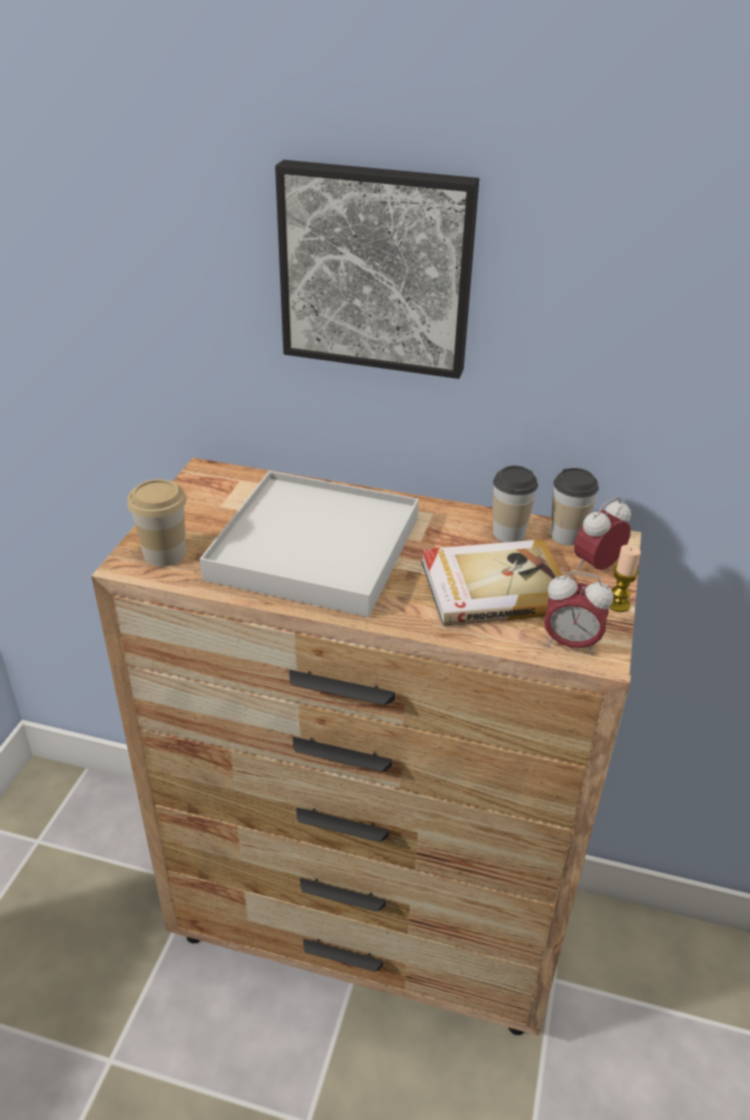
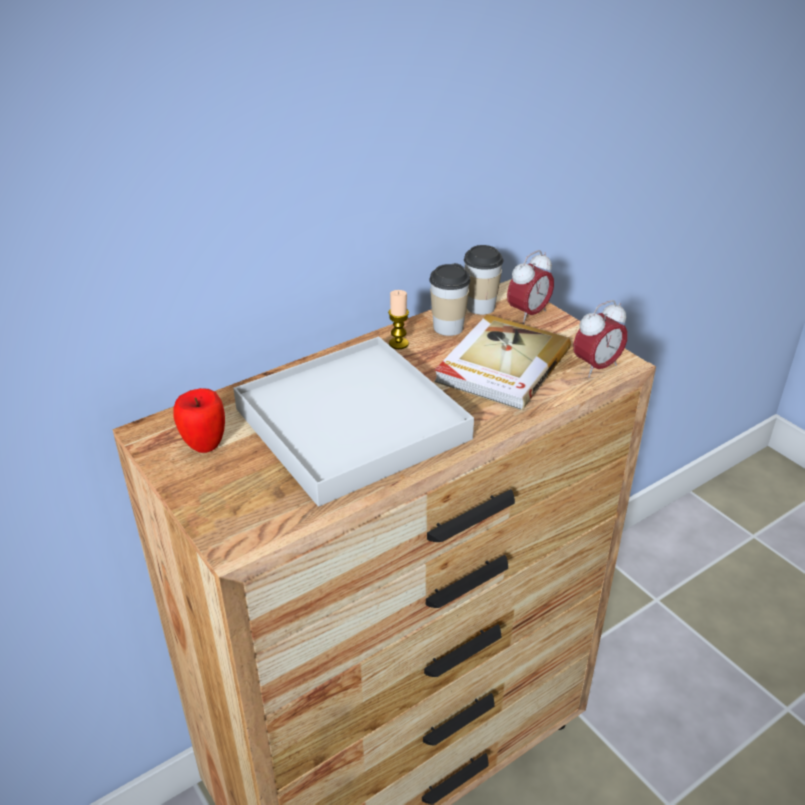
camera: 50 degrees left, 0 degrees up
cup [127,479,186,566] -> none
picture [275,160,479,379] -> none
alarm clock [574,497,631,570] -> alarm clock turned 135 degrees counterclockwise [507,250,554,324]
candle [610,545,641,612] -> candle moved to [388,290,409,349]
none -> apple [173,388,225,453]

